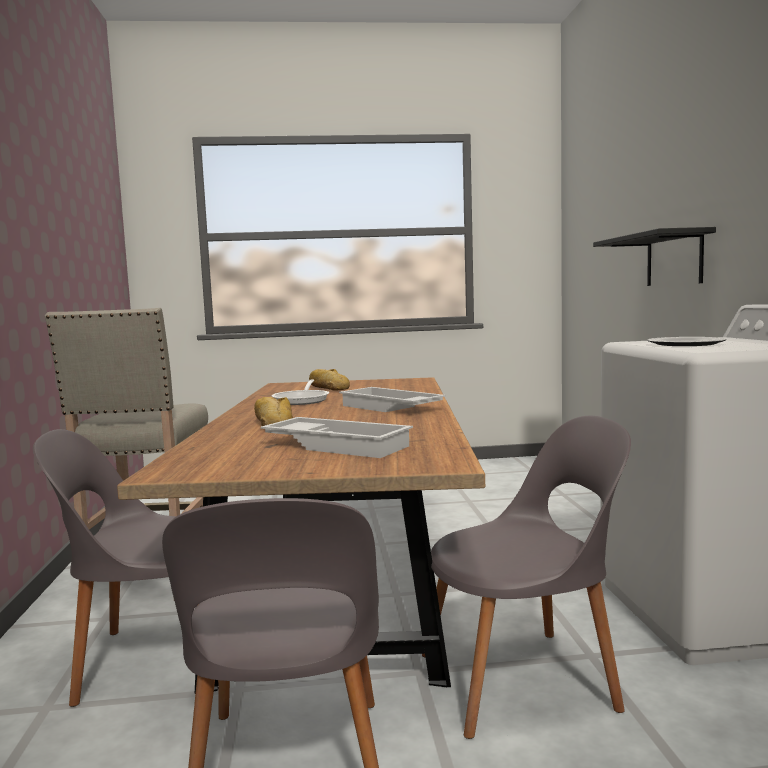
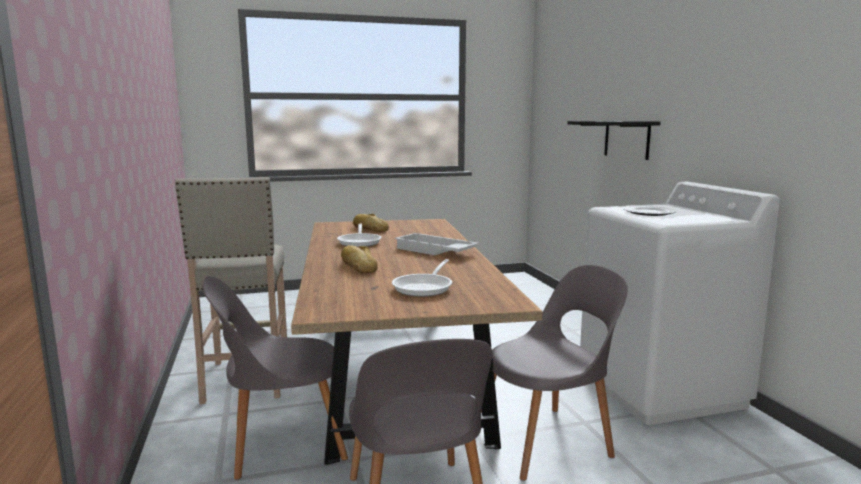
camera: 10 degrees left, 5 degrees up
white tray [261,417,413,458] -> frying pan [392,259,452,297]

